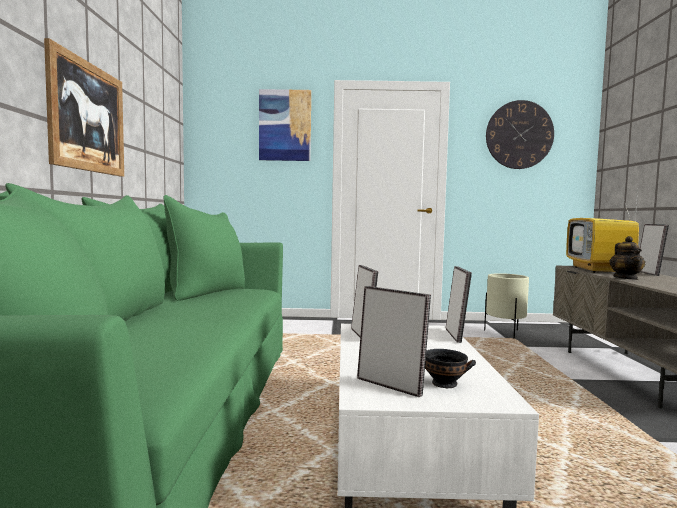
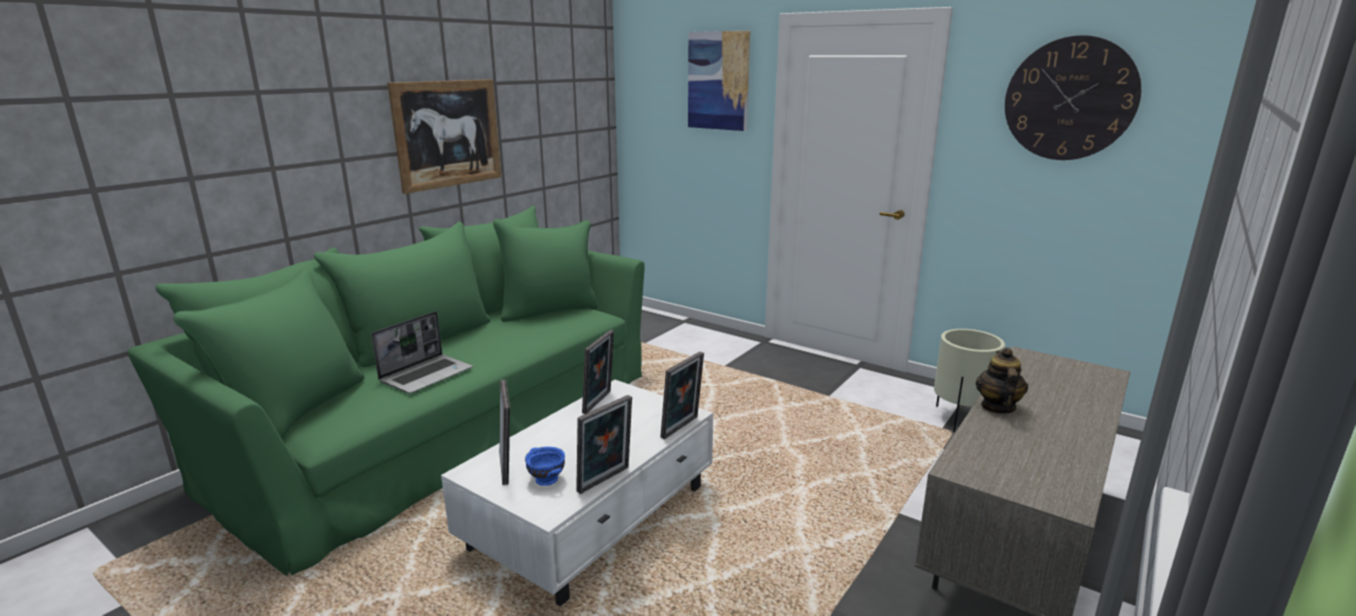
camera: 35 degrees right, 15 degrees up
black bowl [425,349,476,388] -> blue bowl [525,447,565,486]
television [566,188,639,273] -> none
teapot [609,236,645,280] -> teapot turned 150 degrees clockwise [976,348,1028,414]
picture frame [640,224,669,276] -> picture frame moved to [576,395,632,494]
none -> laptop [371,311,473,393]

